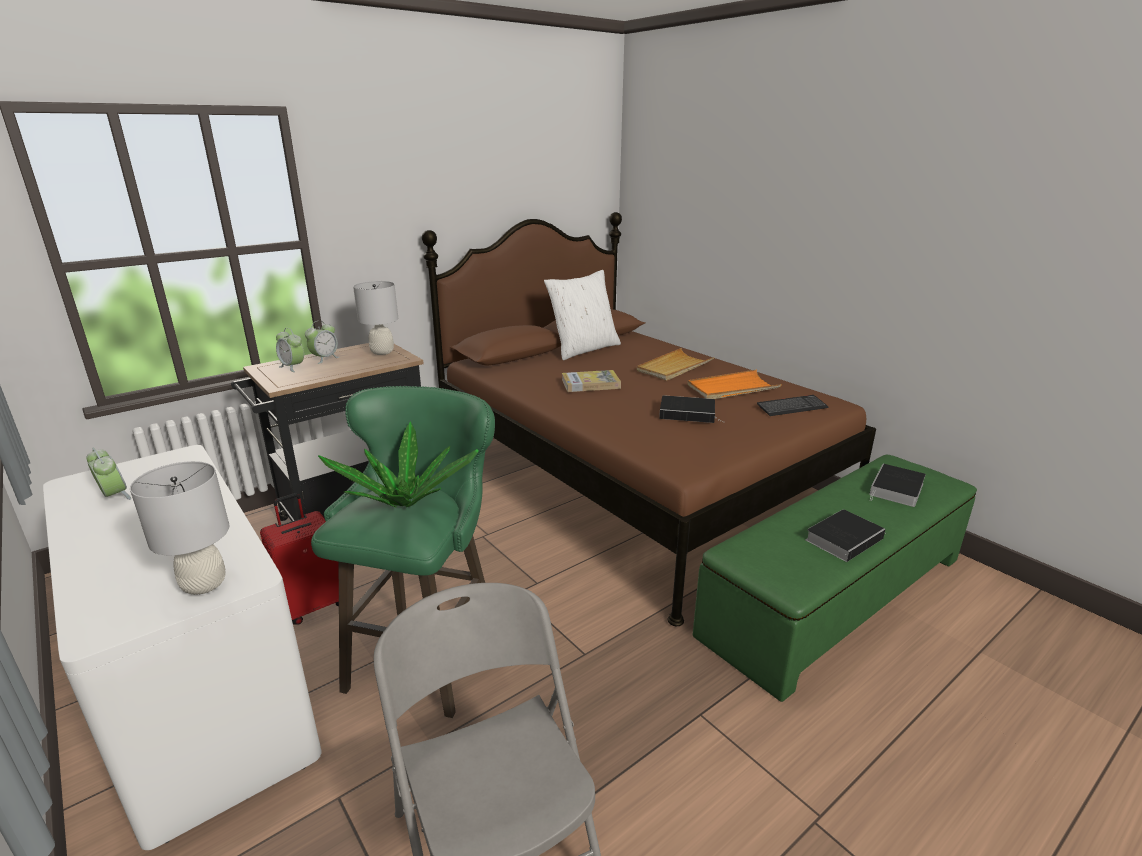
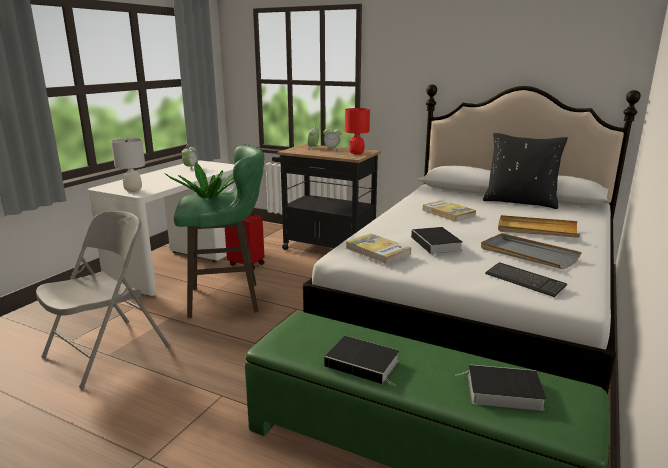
camera: 65 degrees right, 5 degrees down
grey table lamp [353,281,398,355] -> red table lamp [345,108,370,154]
brown bed [422,212,876,626] -> white bed [303,85,641,395]
white pillow [544,270,621,360] -> black pillow [483,133,568,209]
orange tray [688,370,782,399] -> grey tray [481,233,582,270]
none -> book [346,234,411,264]

